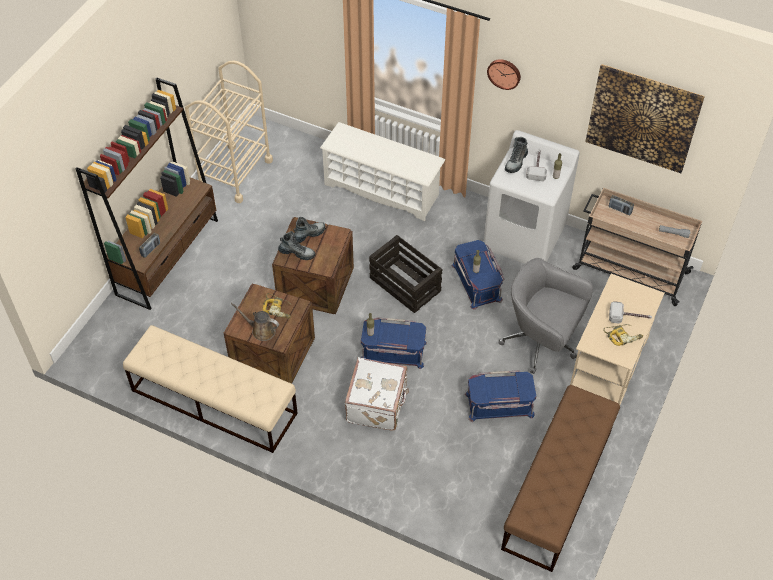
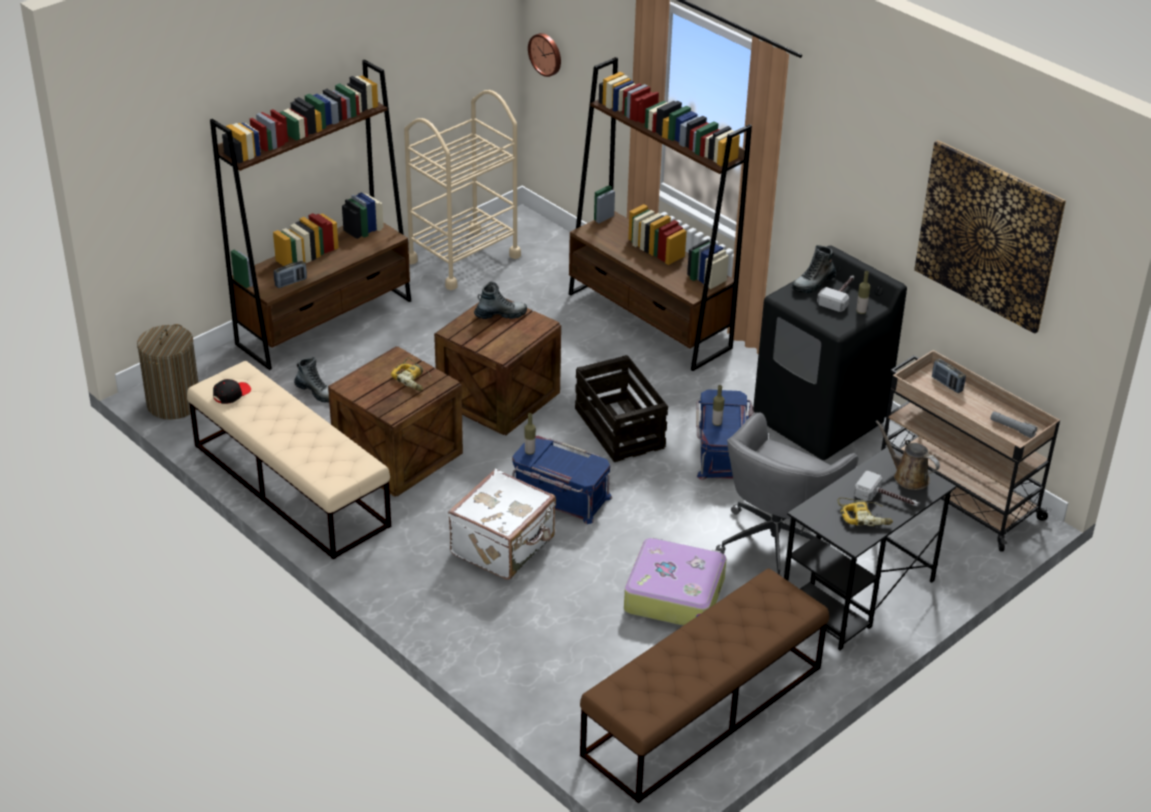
camera: 20 degrees right, 15 degrees down
brown watering can [231,303,279,341] -> brown watering can moved to [876,421,940,490]
boot [278,231,315,260] -> boot moved to [294,357,329,403]
white shoe rack [320,122,445,221] -> brown bookcase [569,57,752,371]
blue storage box [465,371,536,422] -> suitcase [624,537,727,626]
white washing machine [484,130,580,264] -> black washing machine [753,246,907,460]
wall clock [487,59,521,90] -> wall clock moved to [528,33,561,77]
grey office chair [499,258,593,374] -> grey office chair turned 105 degrees counterclockwise [715,412,858,576]
beige desk [570,274,664,405] -> black desk [784,447,956,650]
none -> laundry basket [137,324,198,420]
none -> black cap [213,379,251,404]

